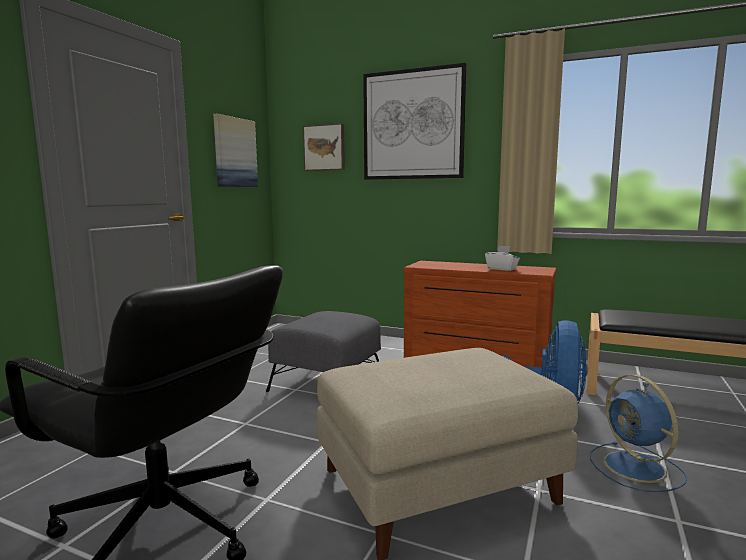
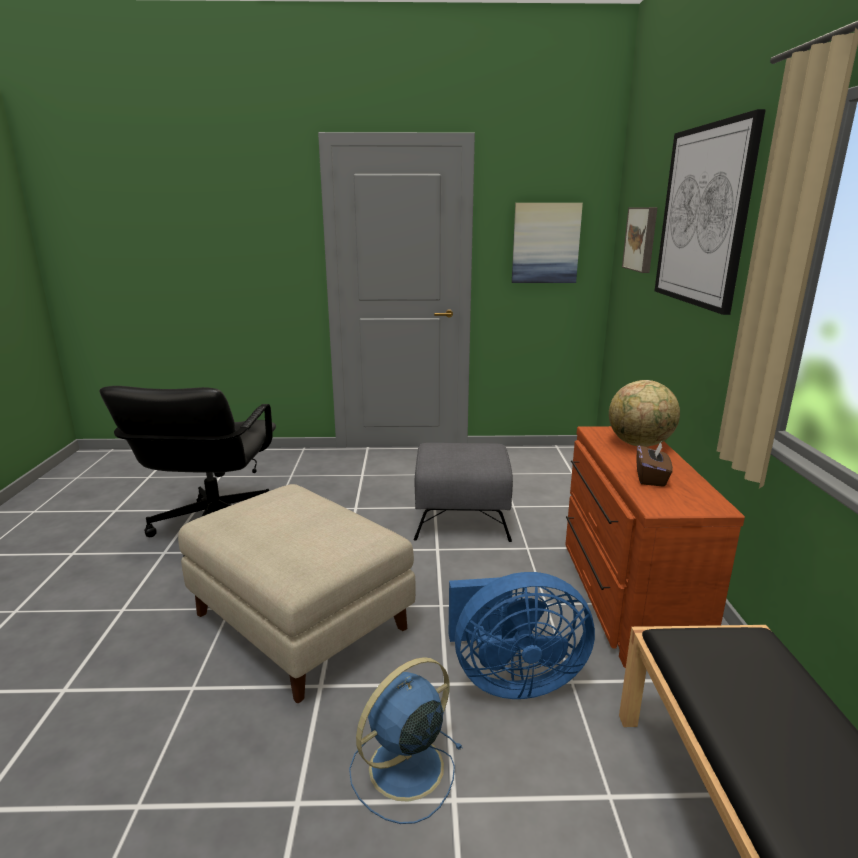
camera: 65 degrees right, 10 degrees up
white tissue box [485,246,520,271] -> brown tissue box [636,442,673,487]
none -> globe [609,380,680,447]

